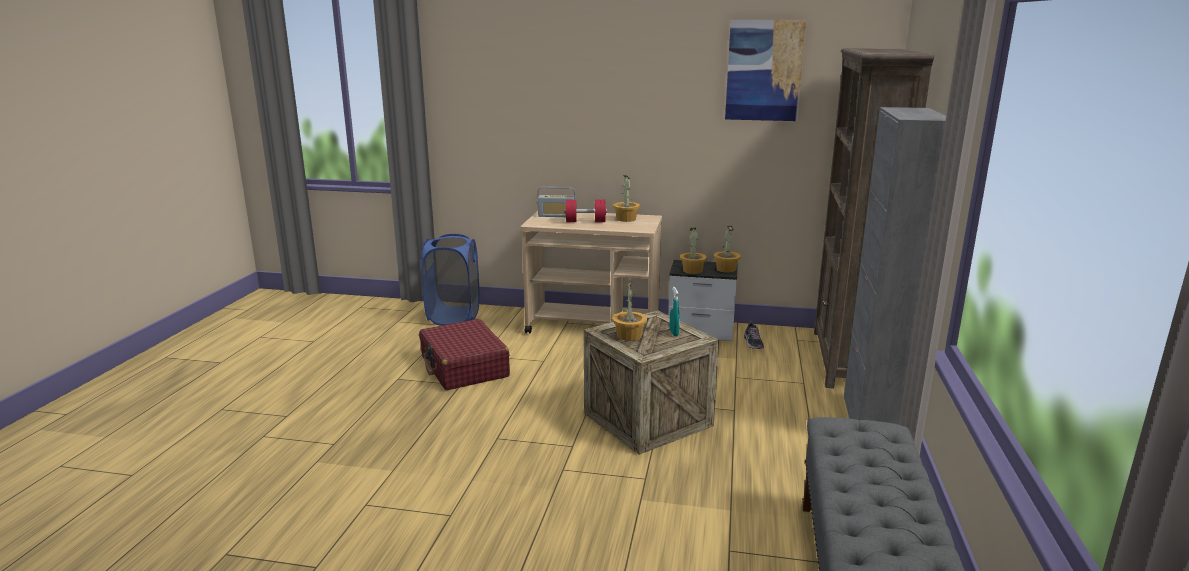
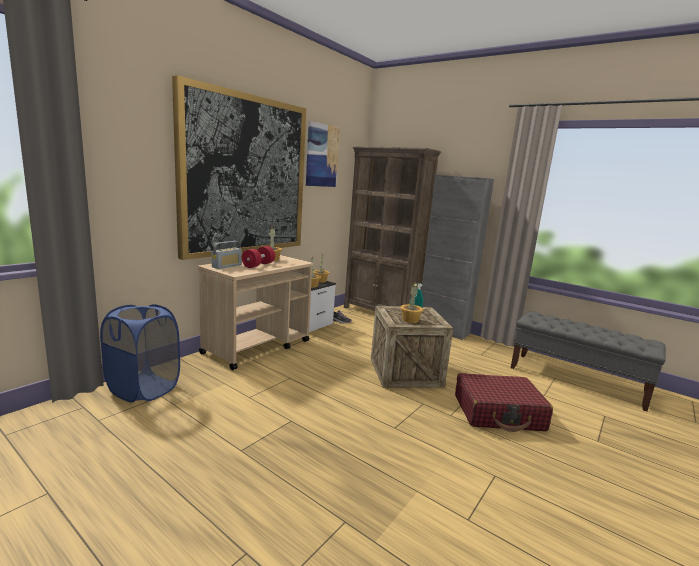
camera: 65 degrees left, 5 degrees down
red suitcase [419,319,510,390] -> red suitcase moved to [455,373,553,432]
none -> picture [172,75,306,260]

